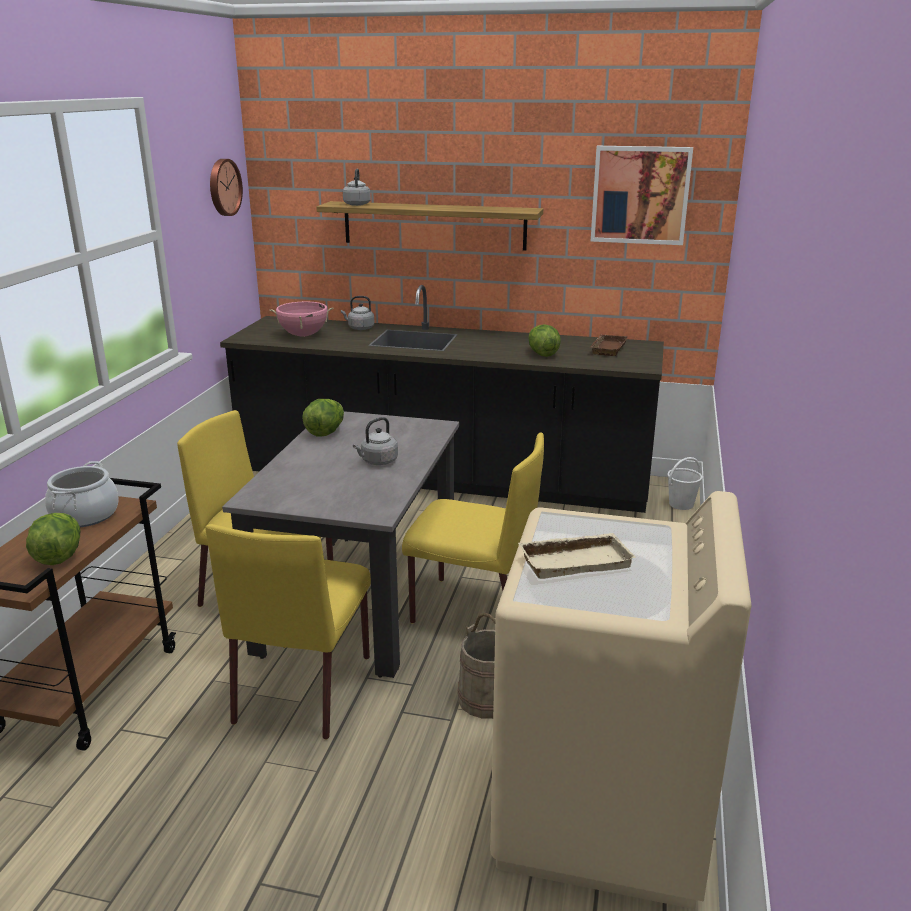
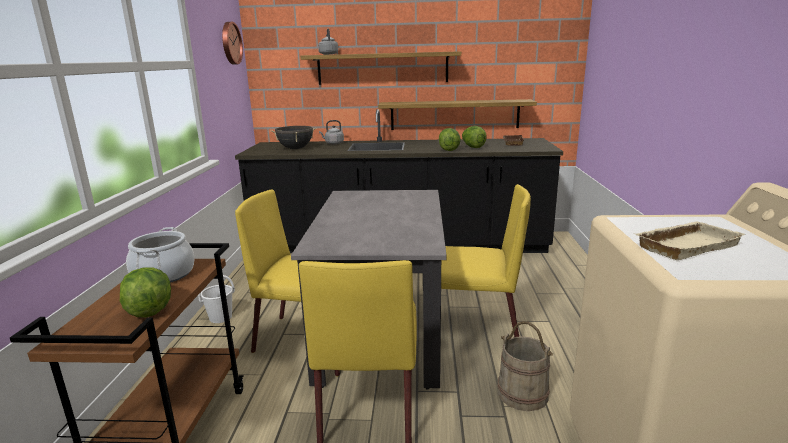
camera: 10 degrees left, 5 degrees down
pink cooking pot [270,301,334,336] -> black cooking pot [271,126,317,149]
lettuce [302,399,344,436] -> lettuce moved to [439,128,461,151]
grey kettle [353,417,398,465] -> none
picture [591,146,693,245] -> none
white bucket [667,457,702,510] -> white bucket moved to [198,275,235,323]
none -> shelf [378,99,537,130]

